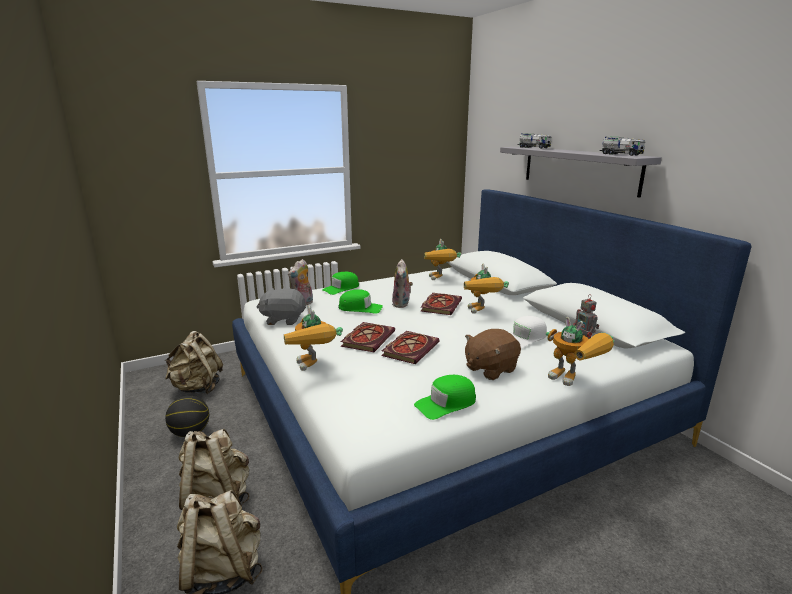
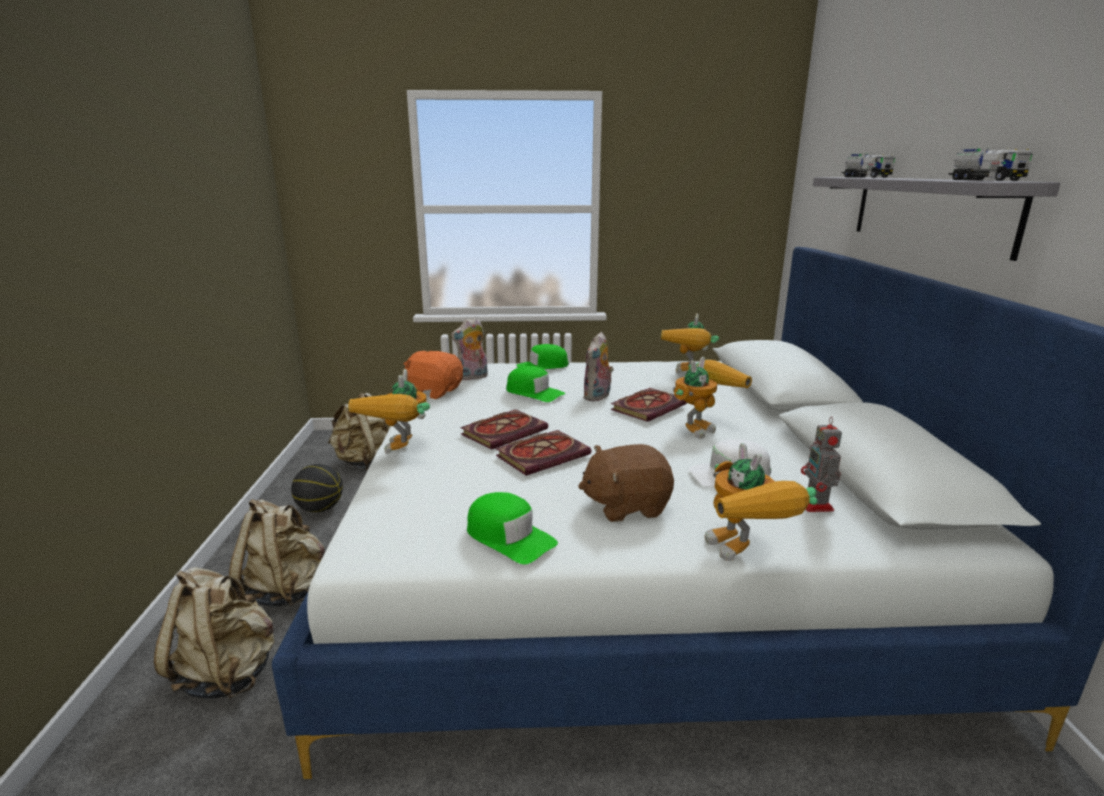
camera: 25 degrees right, 0 degrees up
grey plush toy [256,288,306,325] -> orange plush toy [404,350,463,399]
green cap [414,375,476,420] -> green cap turned 135 degrees counterclockwise [467,492,558,564]
toy robot [464,264,509,314] -> toy robot turned 150 degrees counterclockwise [673,357,752,439]

